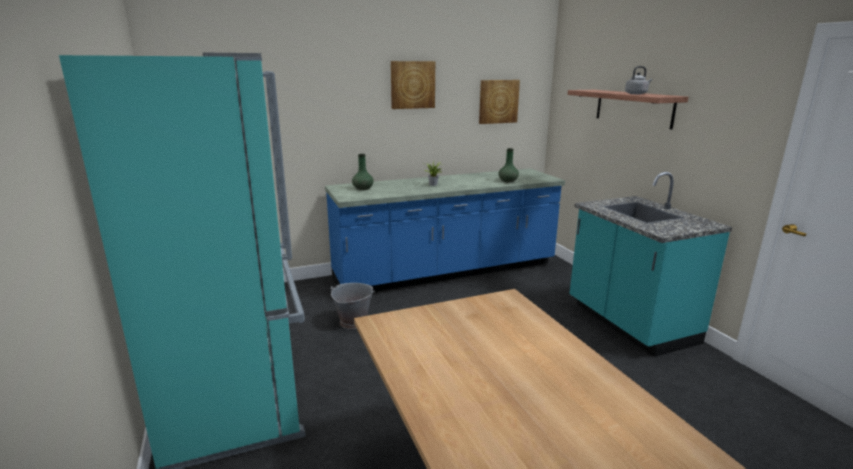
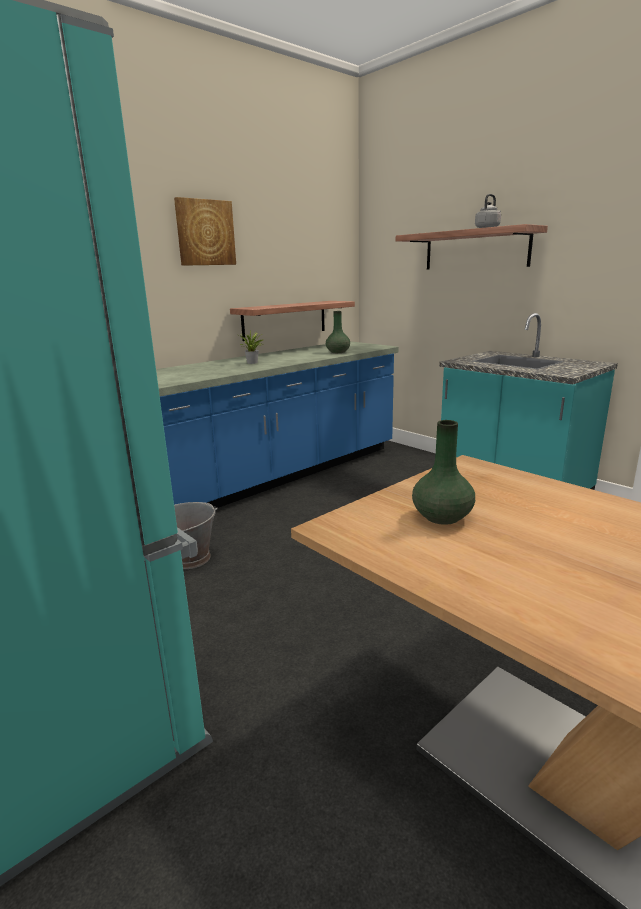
camera: 20 degrees left, 0 degrees up
green vase [352,154,374,190] -> green vase moved to [412,420,475,525]
picture [479,80,520,124] -> none
none -> shelf [230,301,355,341]

